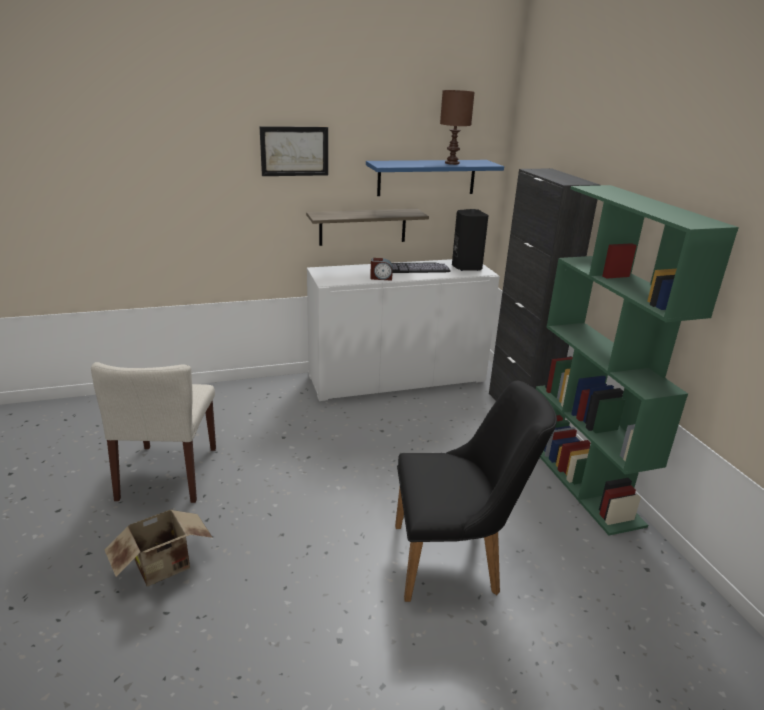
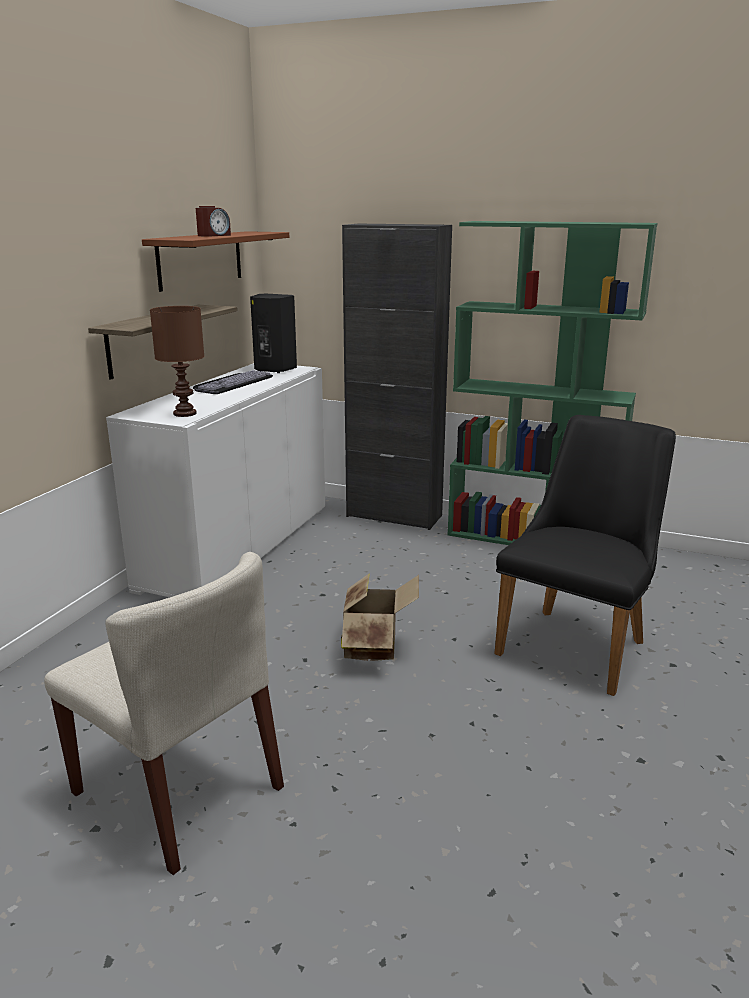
camera: 50 degrees left, 5 degrees down
cardboard box [105,508,213,586] -> cardboard box moved to [341,573,419,661]
picture [259,126,328,176] -> none
blue shelf [366,160,504,196] -> brown shelf [142,231,289,292]
alarm clock [370,258,393,281] -> alarm clock moved to [196,206,231,237]
brown table lamp [440,90,474,165] -> brown table lamp moved to [150,306,204,417]

